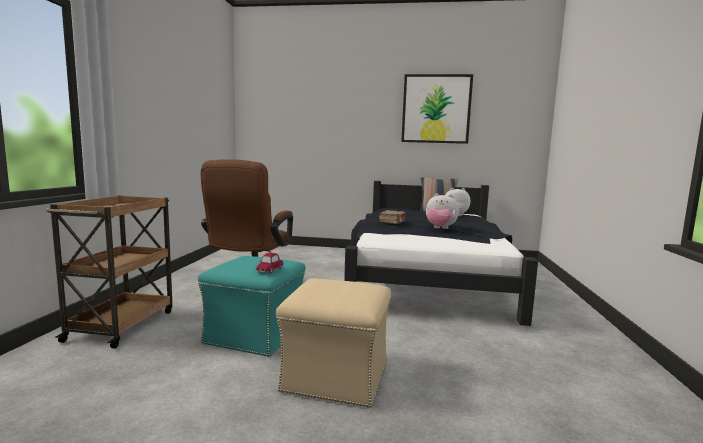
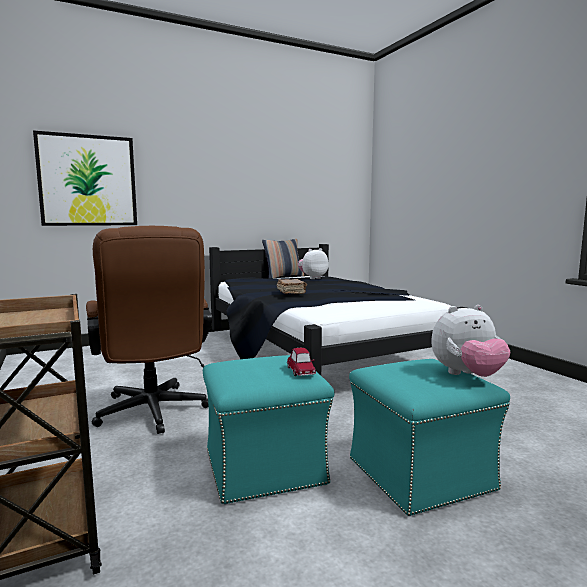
camera: 35 degrees left, 0 degrees up
beige ottoman [276,278,391,408] -> turquoise ottoman [349,359,510,516]
picture [401,74,473,144] -> picture moved to [33,130,137,226]
plush toy [426,193,459,229] -> plush toy moved to [431,305,510,377]

